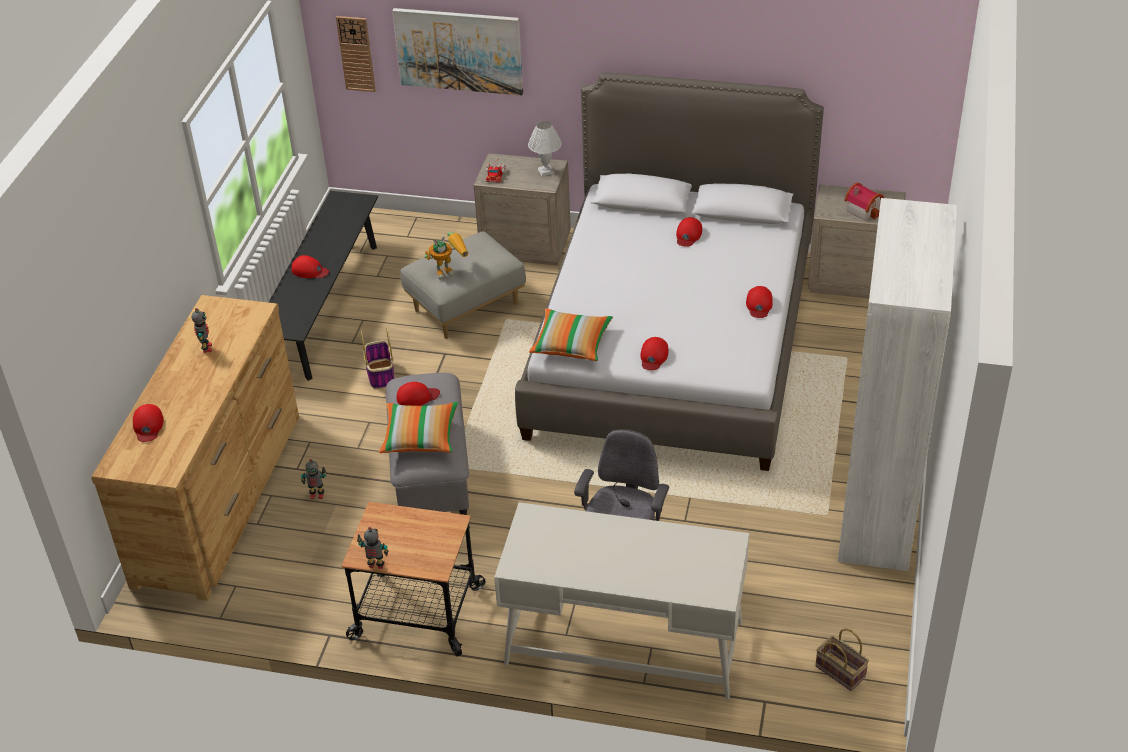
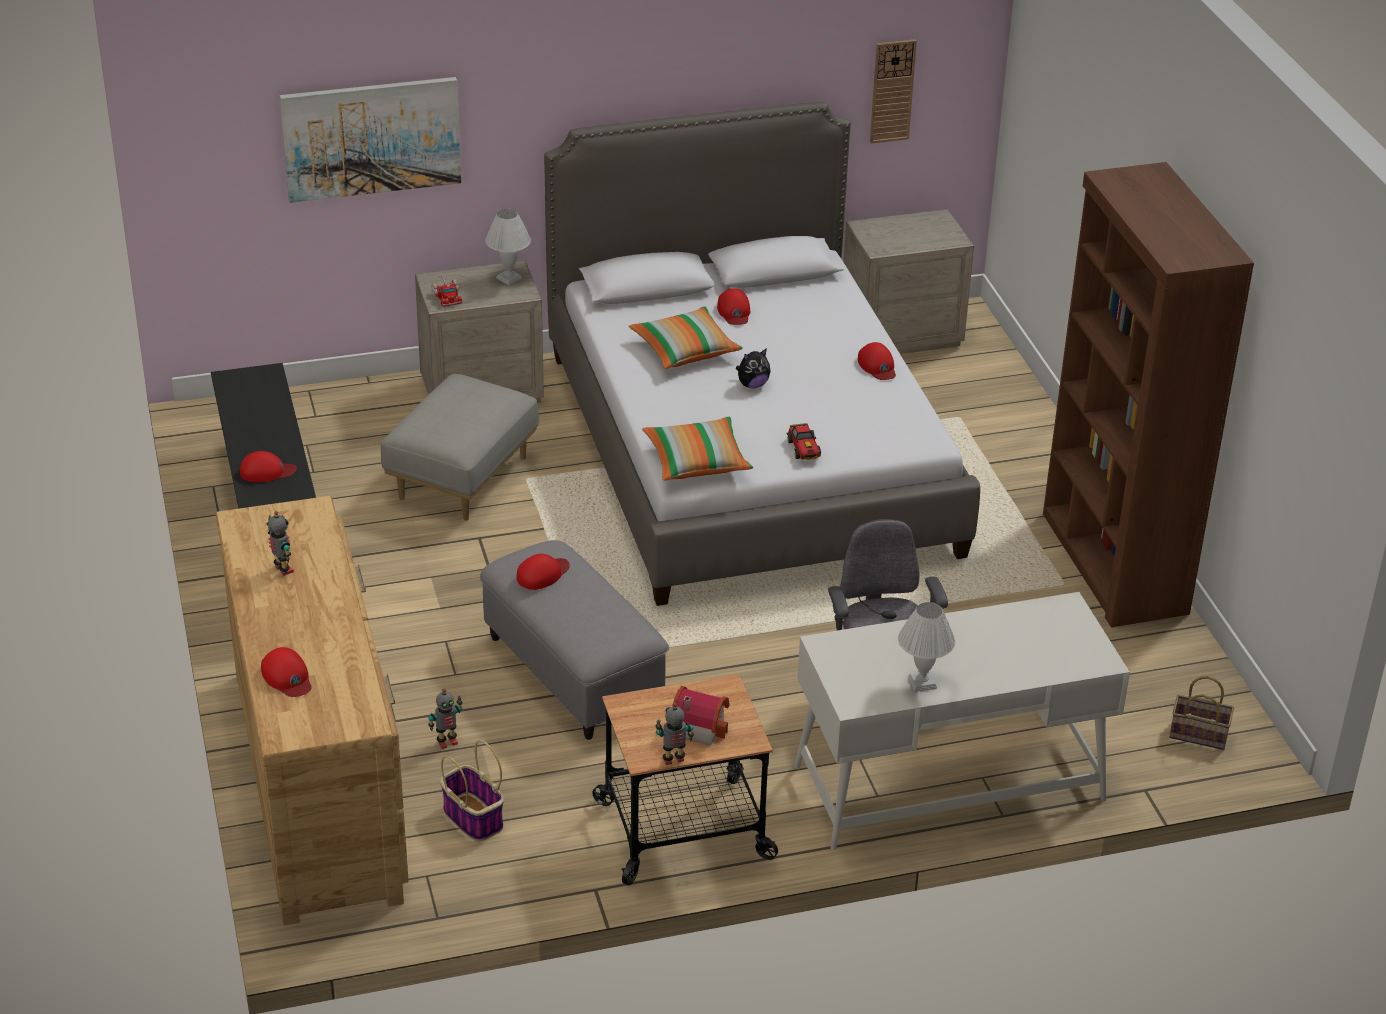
camera: 30 degrees left, 5 degrees down
wall clock [336,16,376,92] -> wall clock moved to [870,39,917,144]
basket [361,326,394,389] -> basket moved to [440,740,504,841]
pillow [379,402,458,453] -> pillow moved to [629,306,743,369]
toy robot [424,232,468,280] -> none
red cap [640,337,668,370] -> toy car [786,423,821,460]
white bookcase [838,198,957,571] -> brown bookcase [1043,162,1254,628]
toy house [845,182,884,221] -> toy house moved to [672,686,729,745]
none -> plush toy [736,348,771,388]
none -> white table lamp [898,602,955,692]

